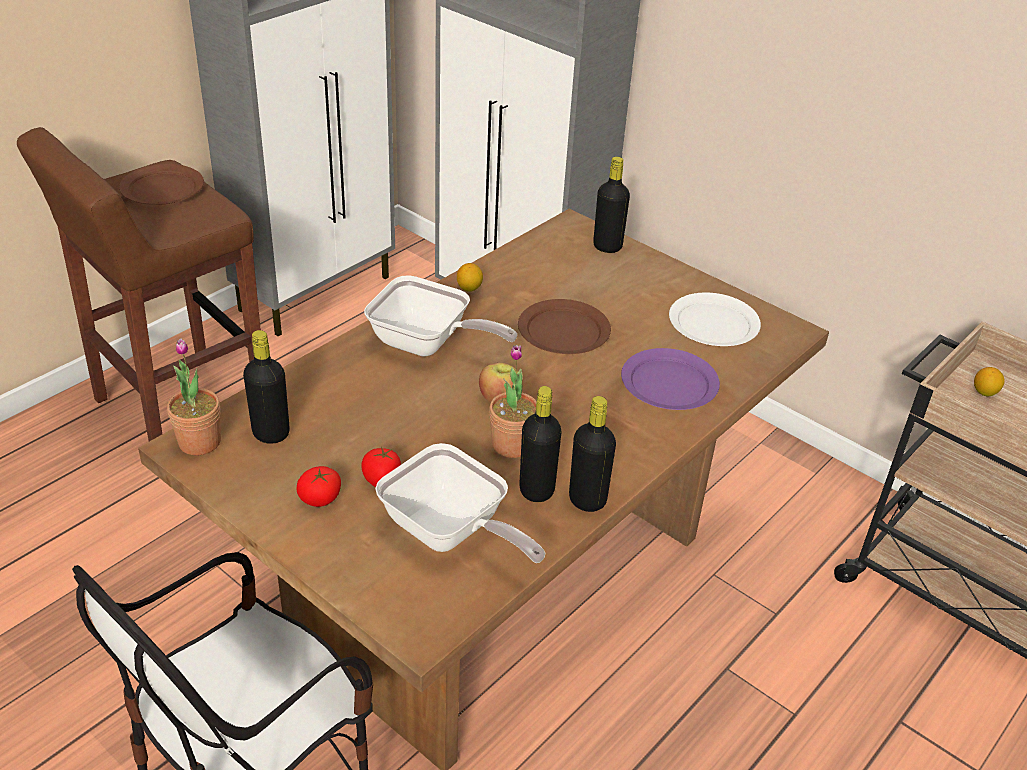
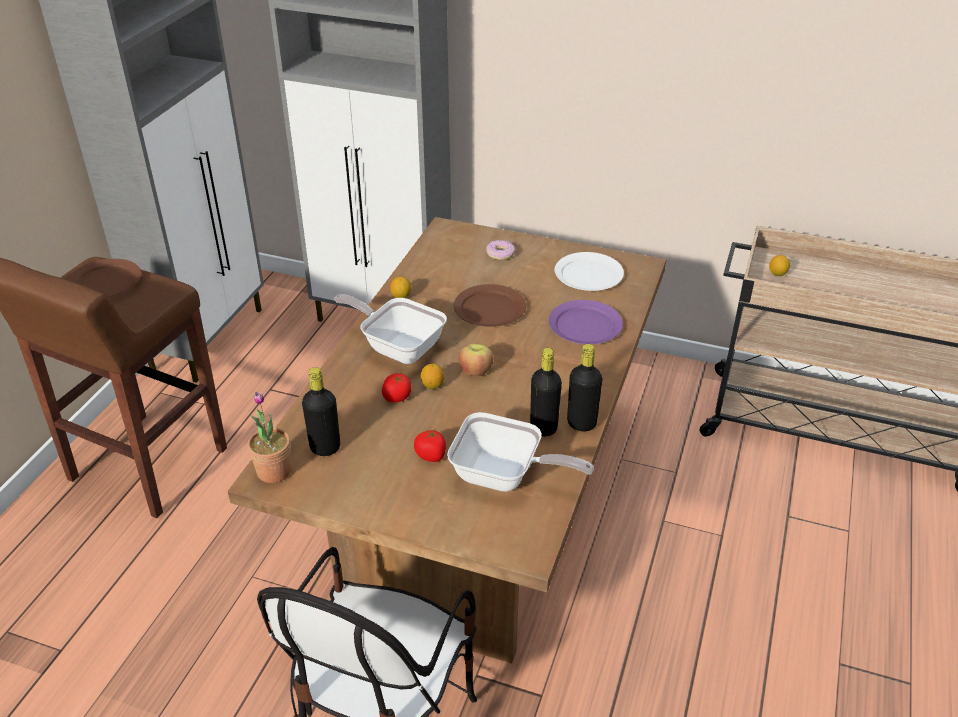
camera: 20 degrees left, 0 degrees up
tomato [297,466,341,507] -> tomato moved to [382,373,412,403]
frying pan [364,275,517,356] -> frying pan turned 150 degrees counterclockwise [334,294,447,364]
potted plant [489,345,537,458] -> none
black bottle [593,157,630,253] -> none
none -> lemon [421,363,444,389]
none -> donut [486,240,515,260]

